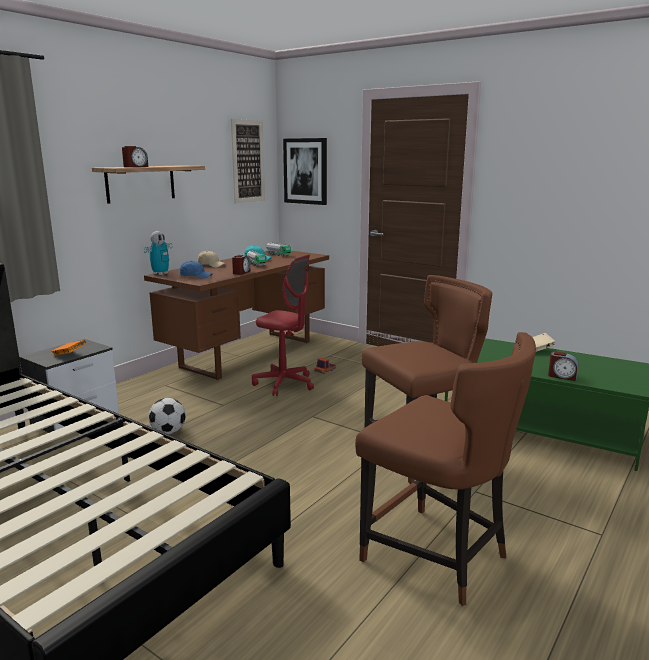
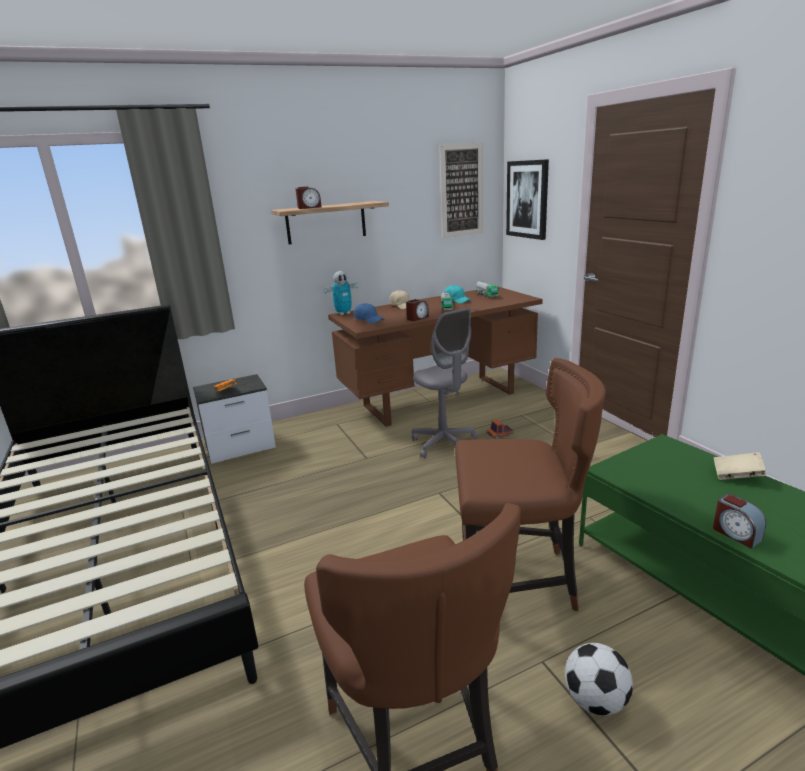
camera: 30 degrees right, 5 degrees up
football [148,398,186,434] -> football moved to [565,643,633,716]
red office chair [252,255,314,396] -> grey office chair [412,307,478,458]

